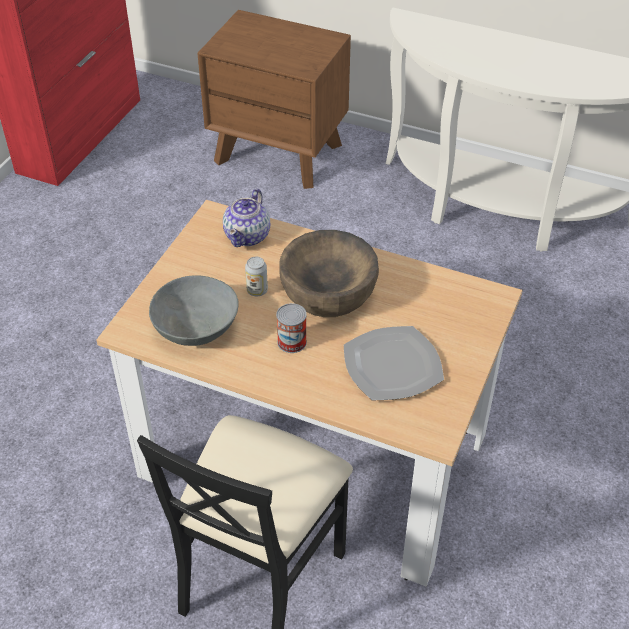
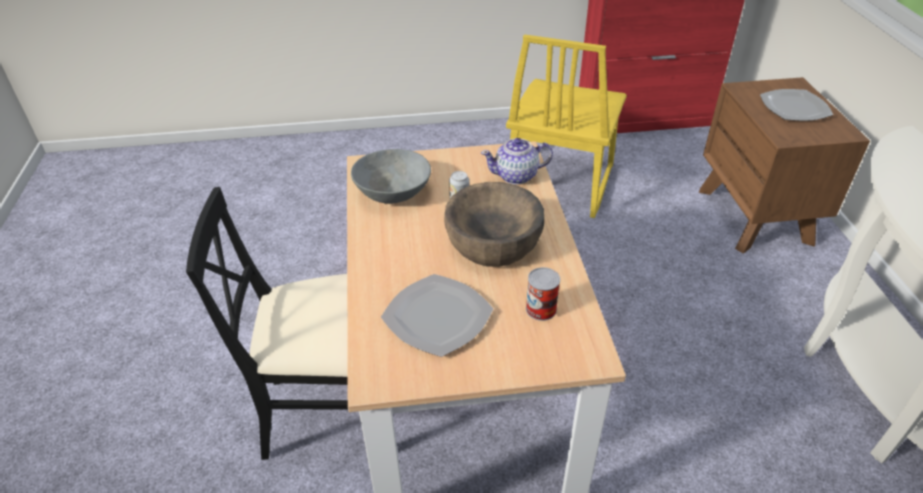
camera: 60 degrees right, 5 degrees down
can [276,303,307,353] -> can moved to [526,267,560,321]
none -> yellow chair [506,35,627,218]
none -> plate [760,89,833,121]

